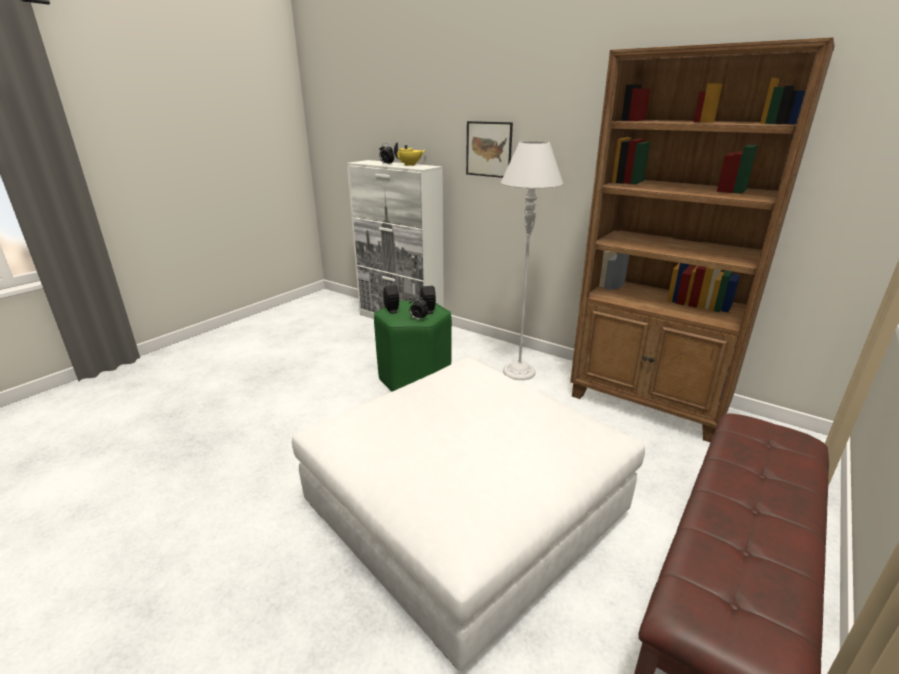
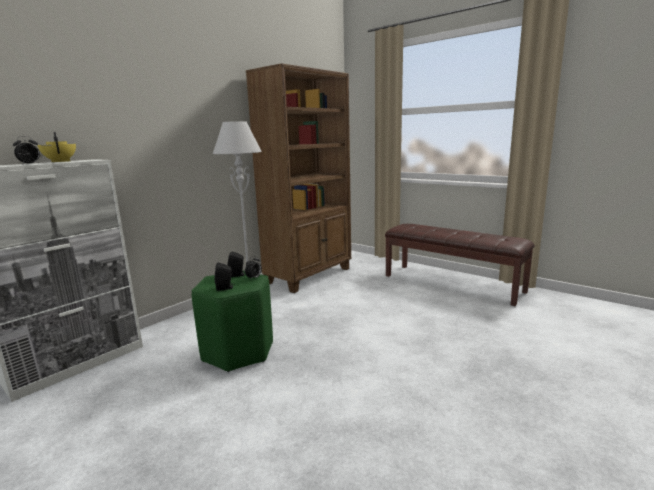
camera: 85 degrees left, 10 degrees down
white ottoman [292,358,645,671] -> none
picture [466,121,513,178] -> none

